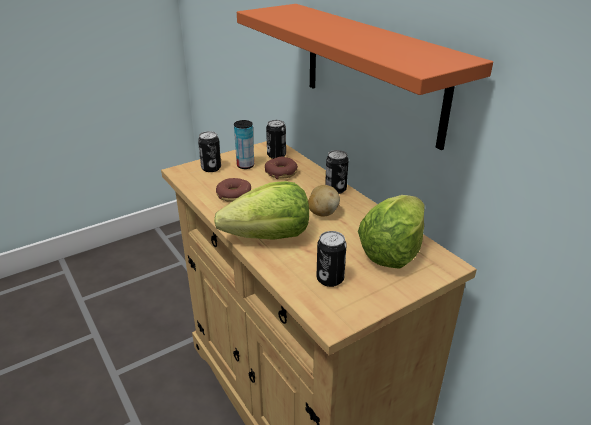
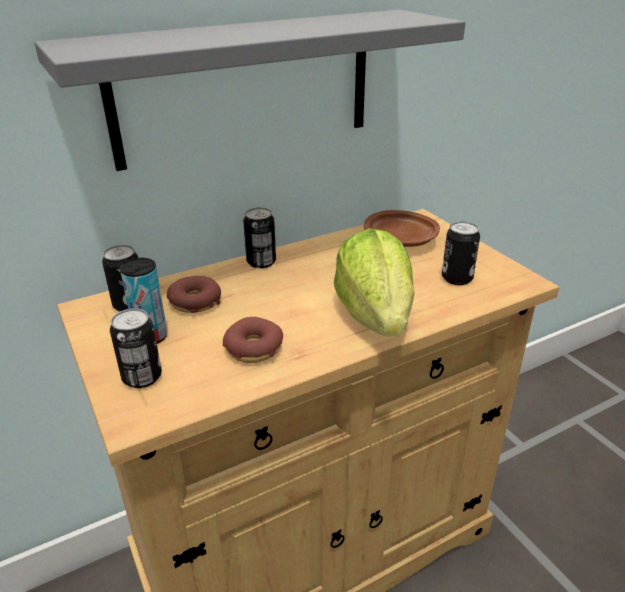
camera: 85 degrees left, 0 degrees up
orange shelf [237,4,493,150] -> grey shelf [34,10,465,171]
potato [308,185,340,217] -> none
lettuce [358,195,425,269] -> brown plate [364,210,440,247]

